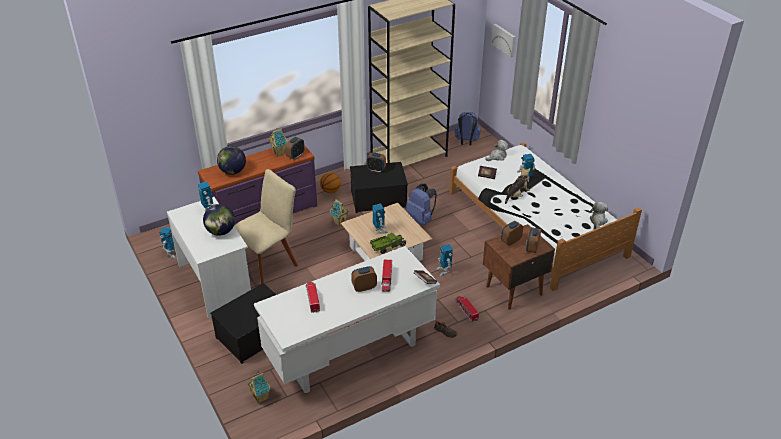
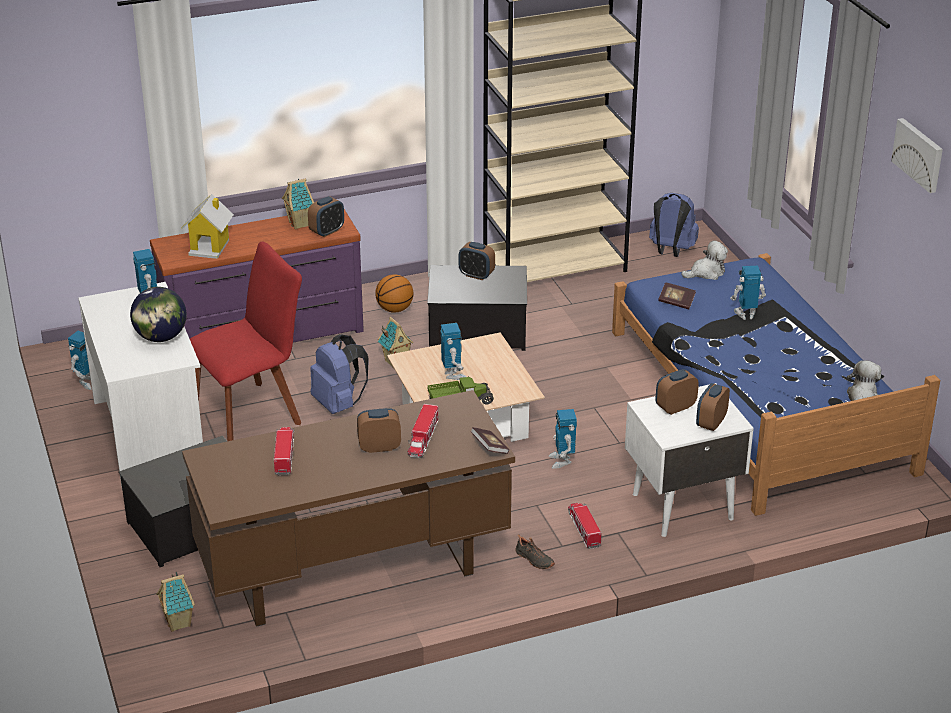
camera: 10 degrees right, 5 degrees down
globe [217,146,246,175] -> toy house [181,194,234,259]
beige chair [234,169,298,284] -> red chair [190,241,302,441]
white desk [254,246,440,394] -> brown desk [182,390,515,627]
blue backpack [405,184,437,226] -> blue backpack moved to [310,334,369,414]
white bed [449,142,642,291] -> blue bed [612,253,940,516]
brown nightstand [483,224,555,310] -> white nightstand [625,383,754,537]
picture [492,24,516,57] -> picture moved to [891,118,943,193]
plush toy [505,167,530,204] -> none

